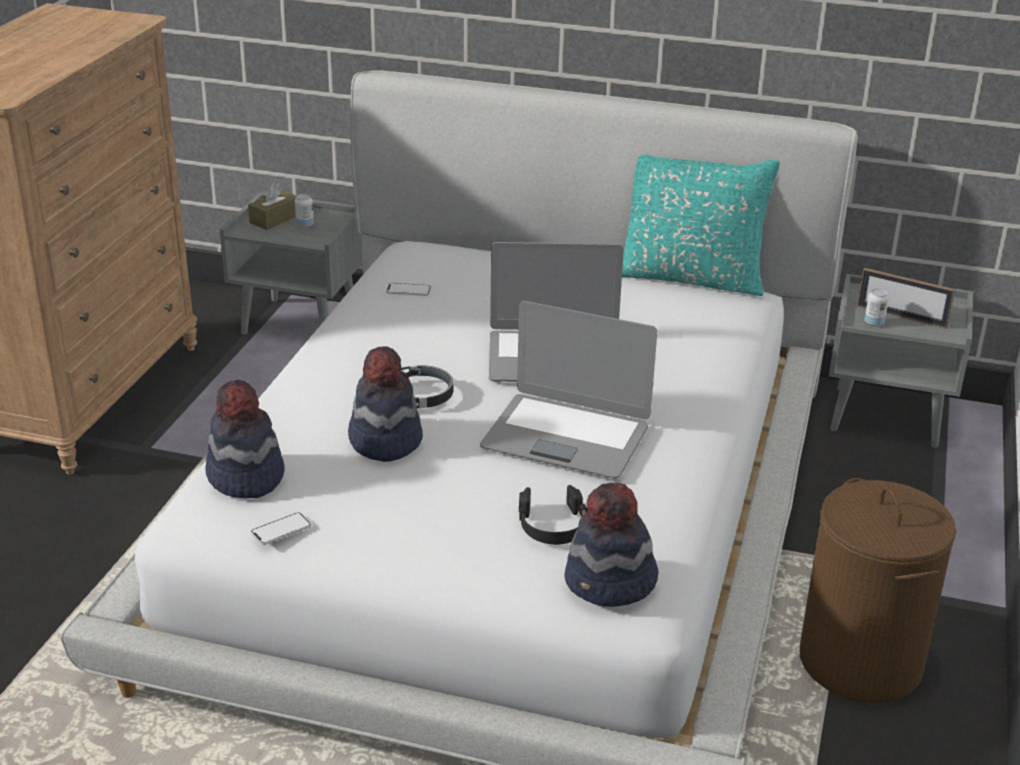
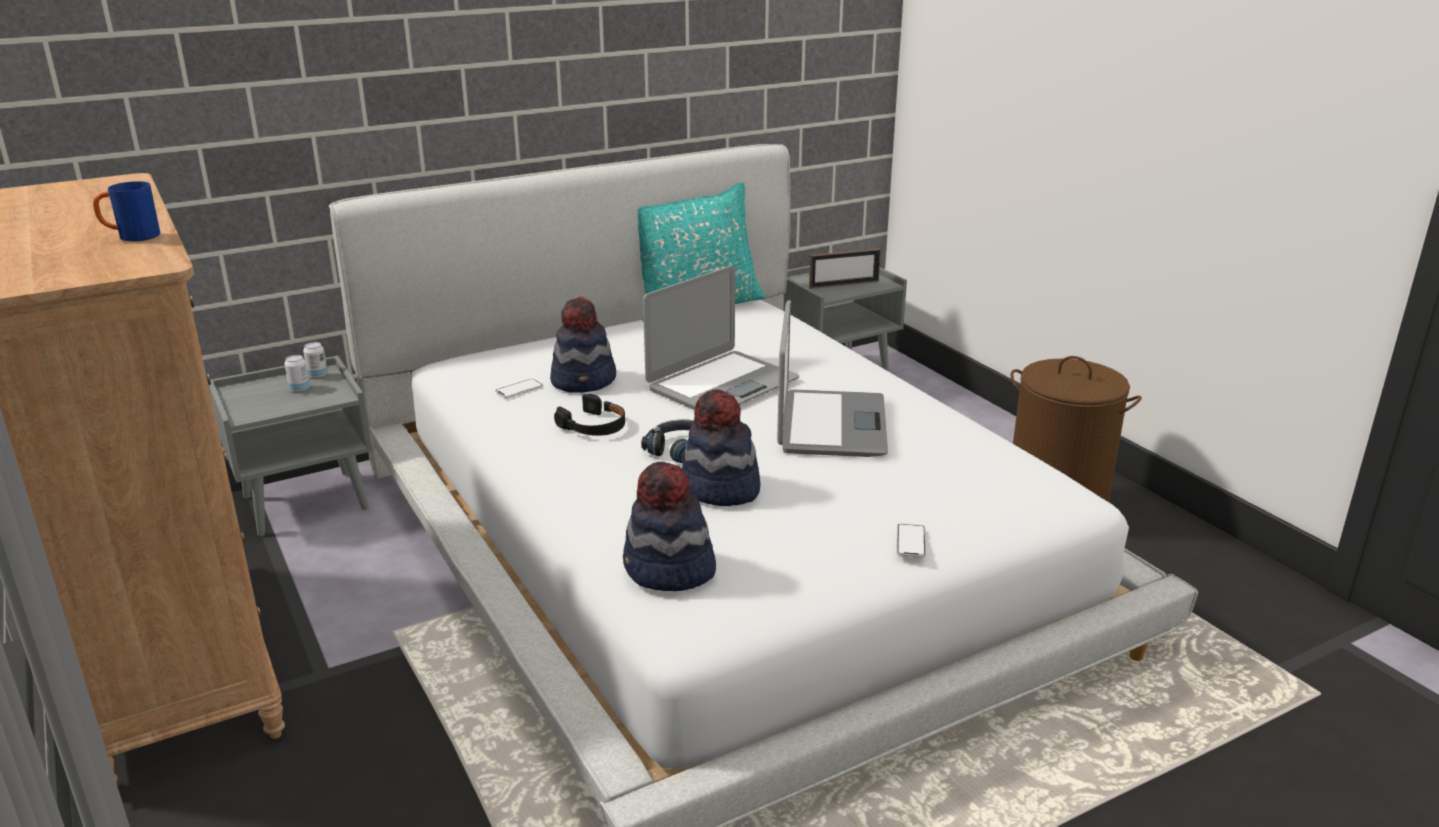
camera: 45 degrees left, 5 degrees down
brown tissue box [248,182,296,230] -> none
phone [251,512,311,545] -> phone moved to [897,524,926,557]
laptop [480,301,657,479] -> laptop turned 60 degrees counterclockwise [777,300,888,457]
black headphones [519,485,587,545] -> black headphones moved to [554,394,625,436]
hat [564,483,659,607] -> hat moved to [550,297,616,393]
can [865,289,889,326] -> can moved to [303,342,328,379]
none -> blue mug [93,181,160,241]

